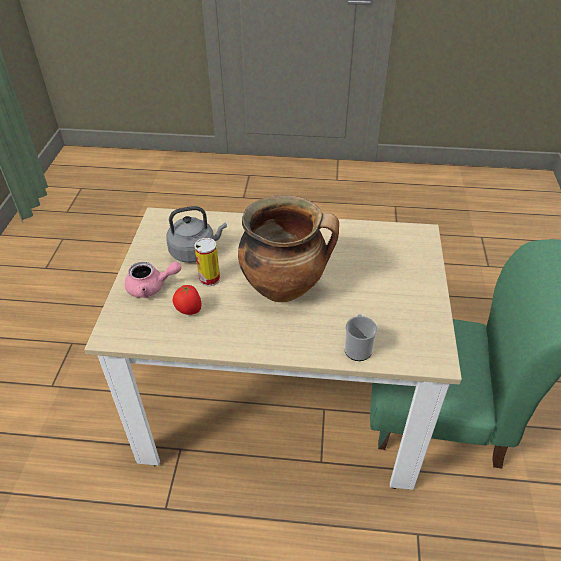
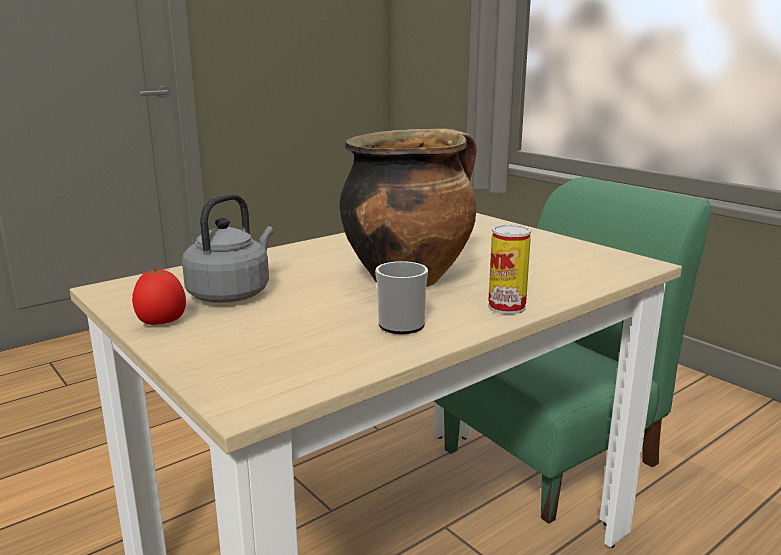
camera: 45 degrees left, 25 degrees down
pink teapot [125,262,181,298] -> none
tomato [172,284,202,315] -> tomato moved to [132,268,186,325]
can [194,238,220,286] -> can moved to [488,225,531,314]
mug [345,314,377,361] -> mug moved to [375,261,428,334]

